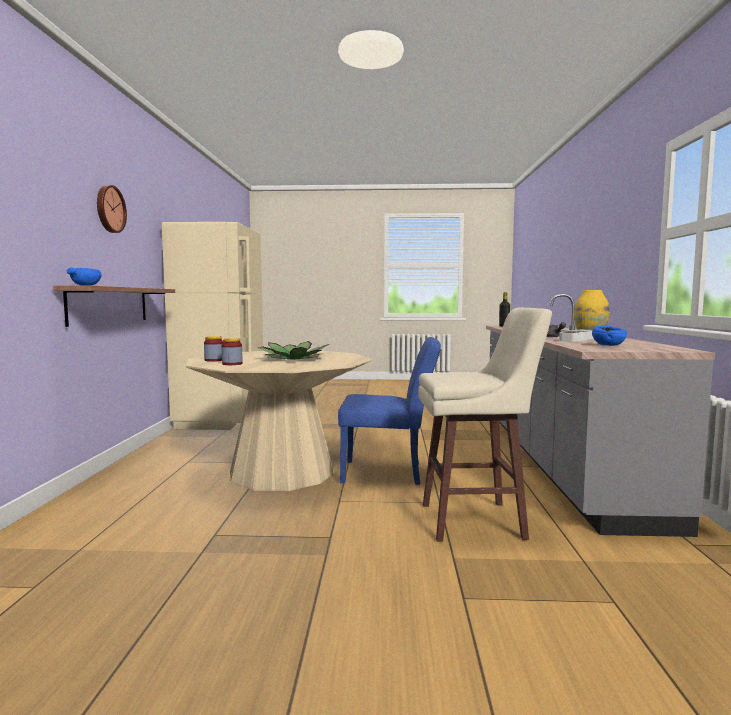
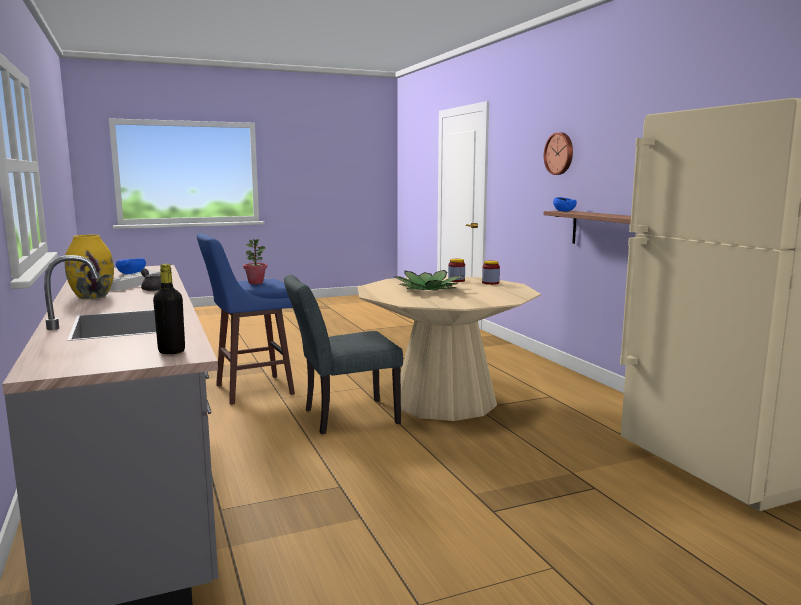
camera: 155 degrees right, 5 degrees up
wall clock [97,185,127,233] -> wall clock moved to [544,132,573,175]
blue chair [338,337,441,485] -> grey chair [284,275,403,434]
beige stool [418,308,552,542] -> blue stool [197,233,295,405]
none -> potted plant [243,239,267,284]

